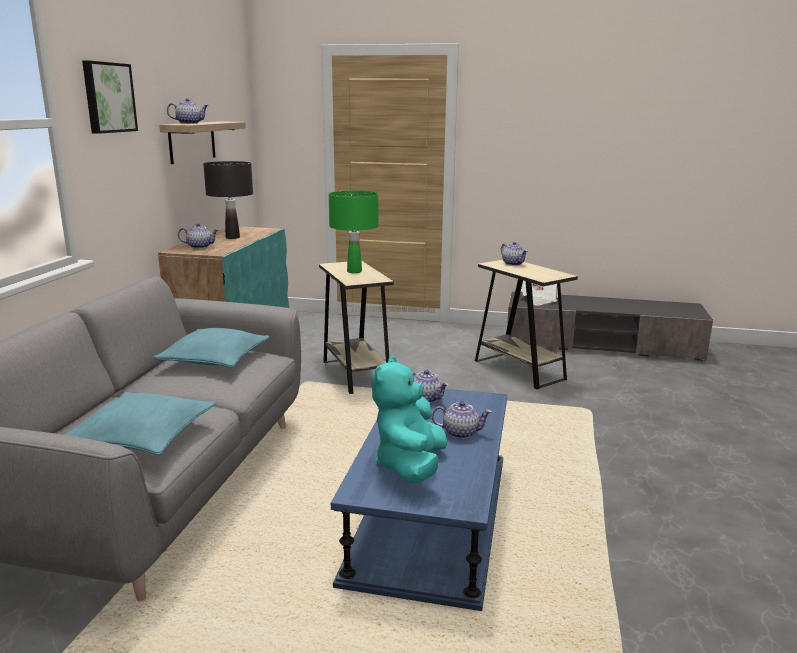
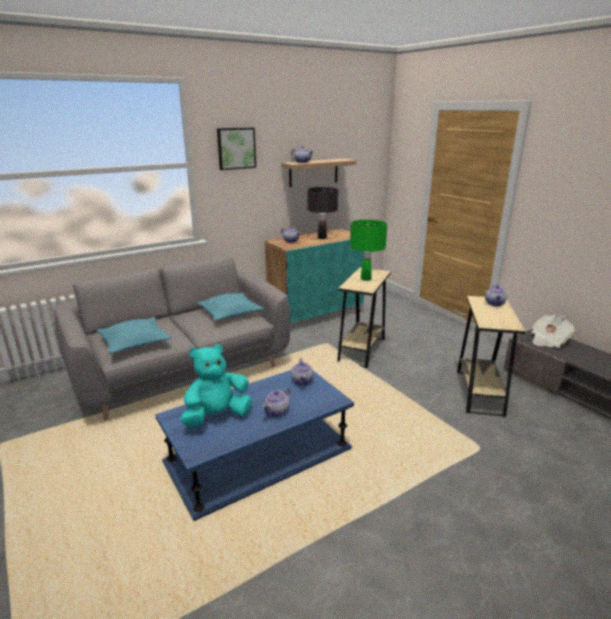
camera: 45 degrees right, 5 degrees up
teapot [432,401,492,439] -> teapot turned 75 degrees clockwise [262,387,290,417]

